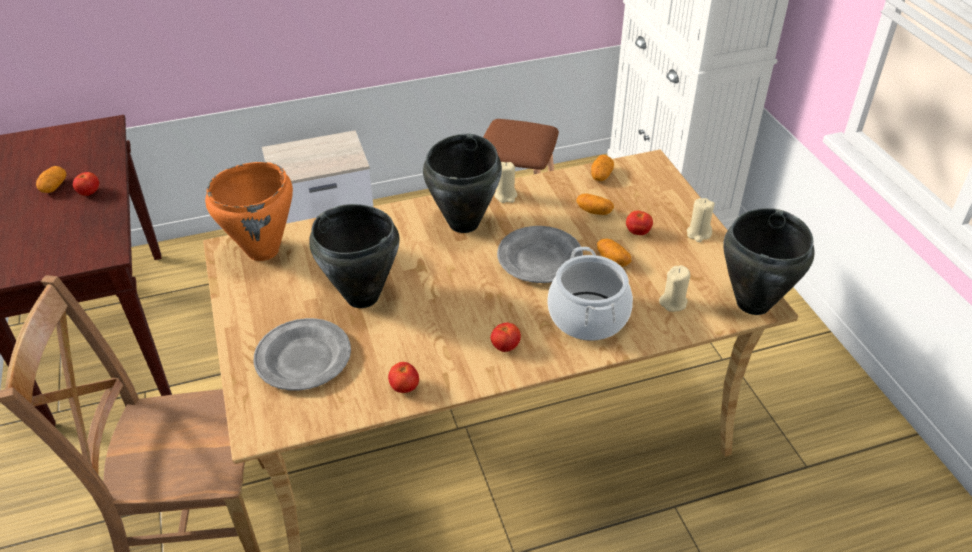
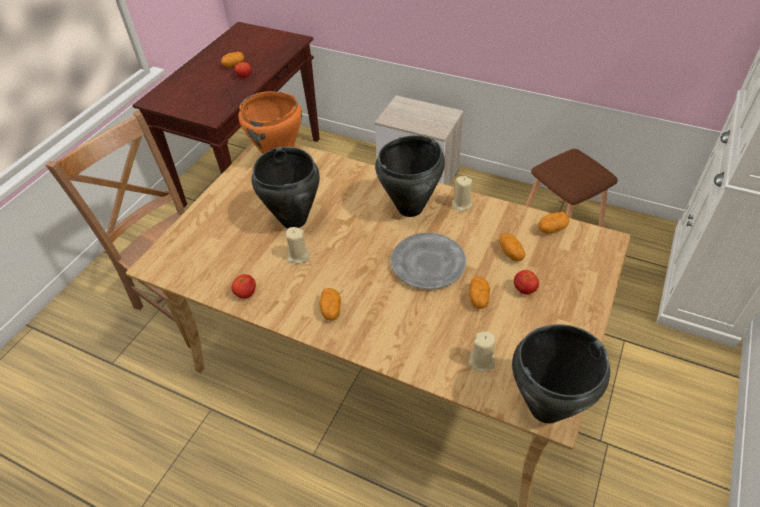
camera: 45 degrees right, 5 degrees up
grey plate [254,318,351,391] -> none
tomato [491,322,521,352] -> potato [320,288,341,321]
cooking pot [547,247,633,341] -> none
beige candle [687,198,715,242] -> beige candle moved to [286,227,309,264]

